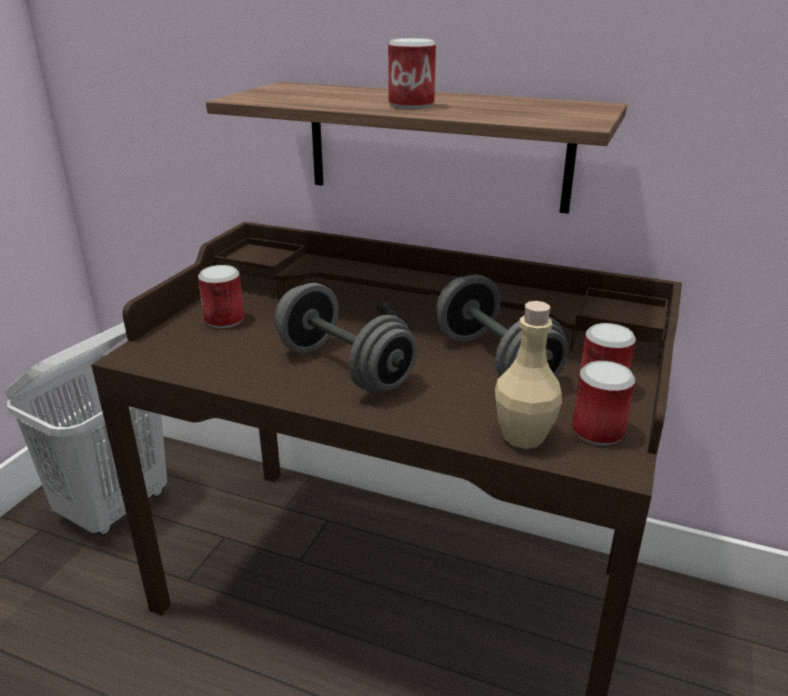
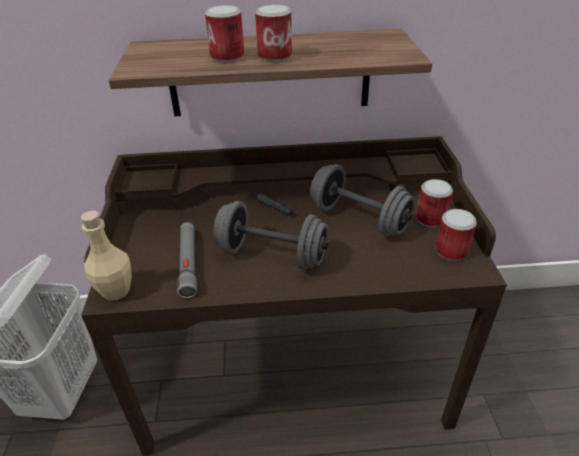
camera: 25 degrees left, 10 degrees up
can [198,265,244,328] -> can moved to [205,5,244,63]
beige bottle [495,301,562,449] -> beige bottle moved to [81,211,132,301]
none -> grey flashlight [177,222,197,298]

